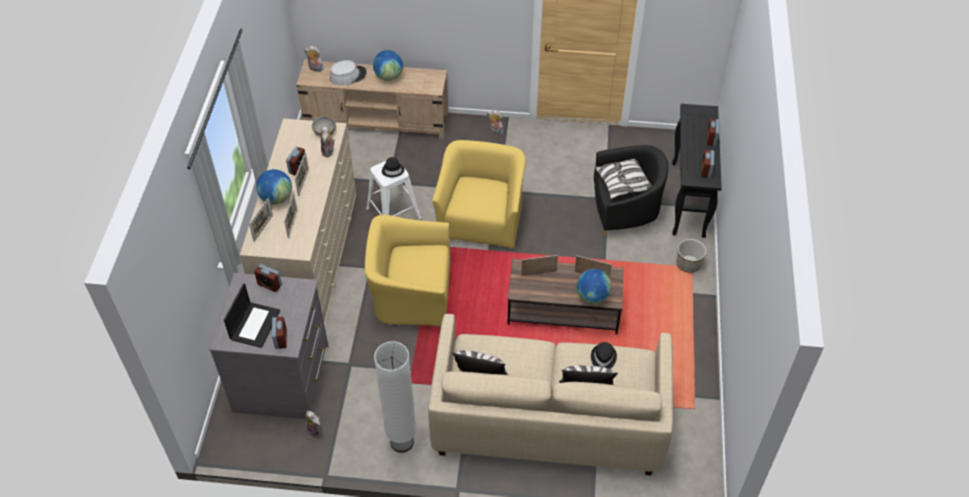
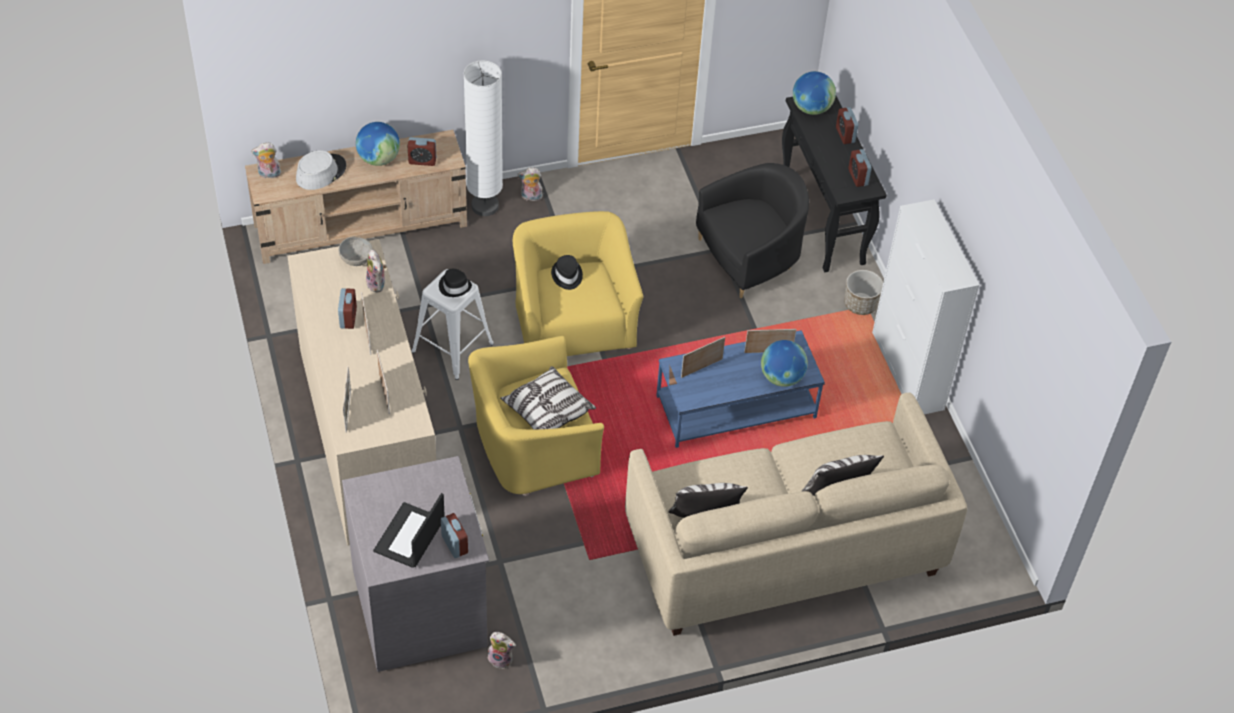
camera: 25 degrees left, 0 degrees up
laptop [224,283,280,348] -> laptop turned 150 degrees counterclockwise [373,493,445,568]
alarm clock [254,264,282,292] -> alarm clock moved to [408,137,436,166]
globe [256,169,292,205] -> globe moved to [793,71,836,115]
white floor lamp [374,341,416,453] -> white floor lamp moved to [463,60,503,216]
brown coffee table [507,259,624,334] -> blue coffee table [656,330,825,448]
black hat [591,342,617,369] -> black hat moved to [551,255,583,290]
pillow [594,159,652,199] -> pillow moved to [500,366,596,429]
none -> white cabinet [872,200,979,414]

